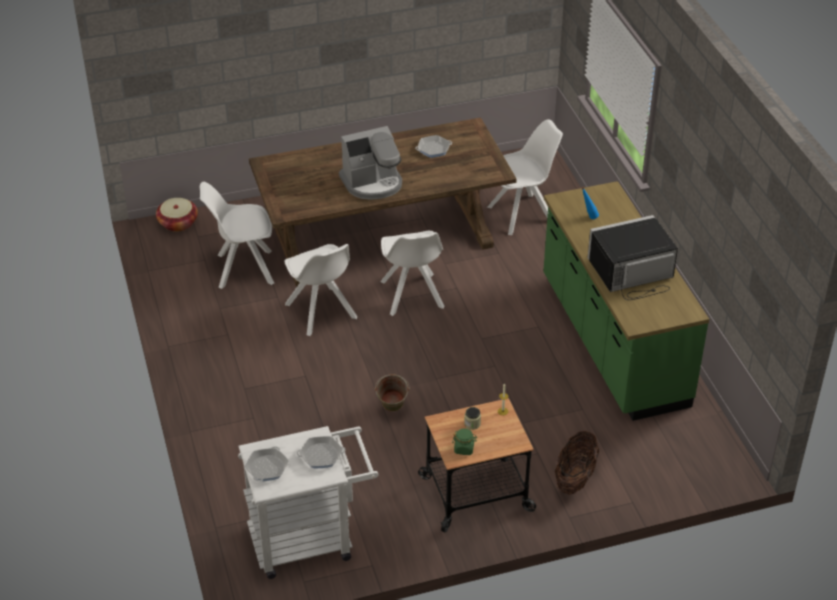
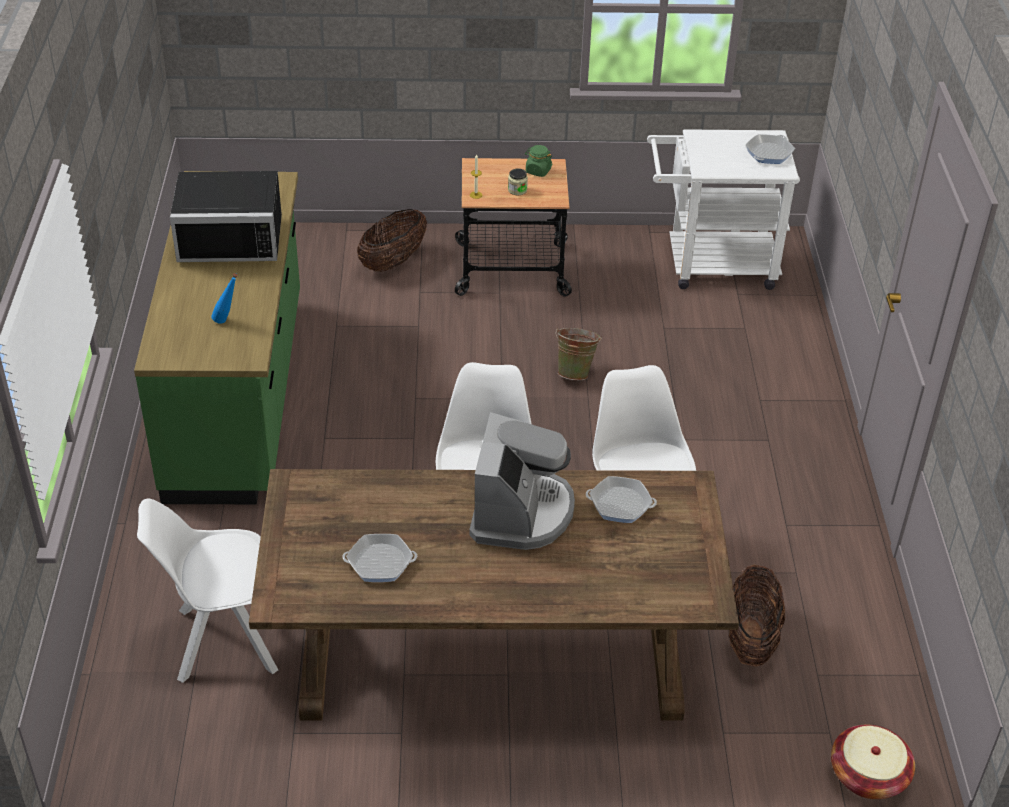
camera: 165 degrees left, 0 degrees up
white chair [200,182,274,289] -> basket [729,565,785,667]
frying pan [297,436,345,468] -> frying pan moved to [586,476,657,523]
coffee machine [339,126,402,200] -> coffee machine turned 105 degrees clockwise [469,412,575,550]

